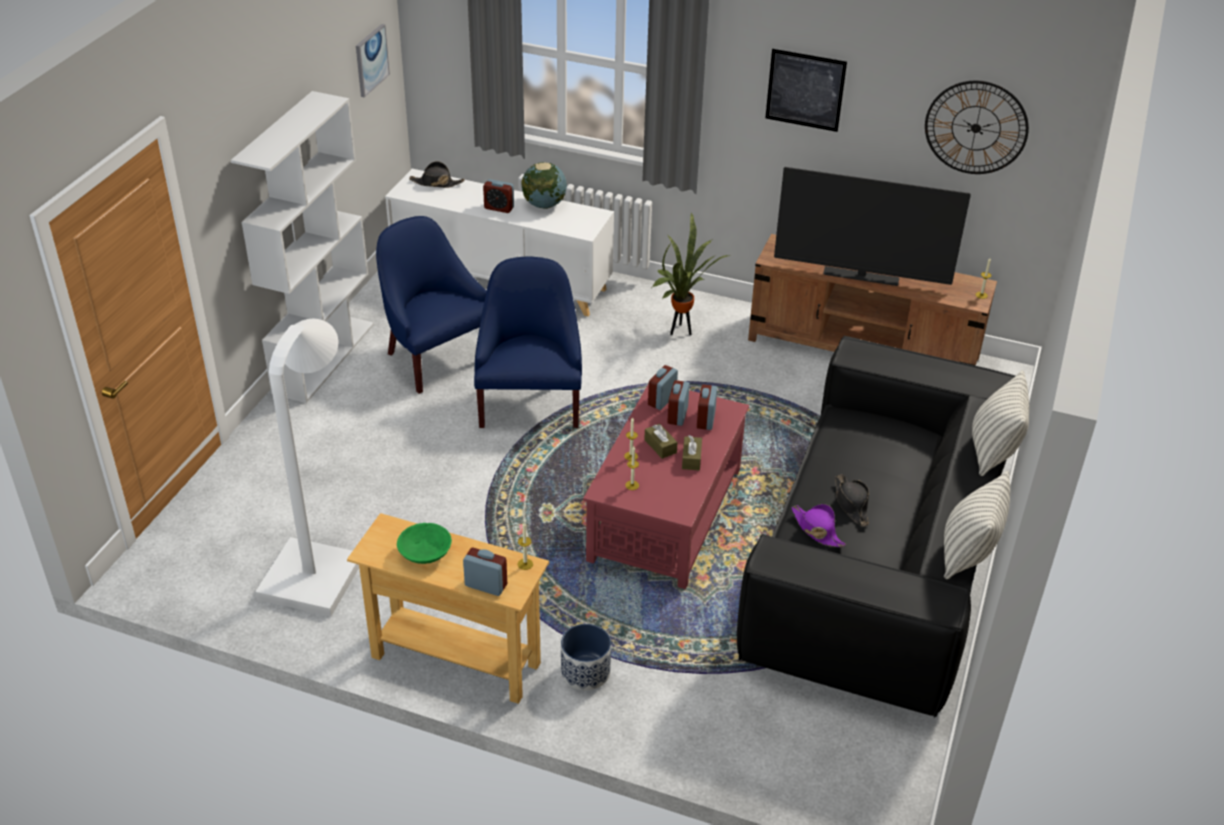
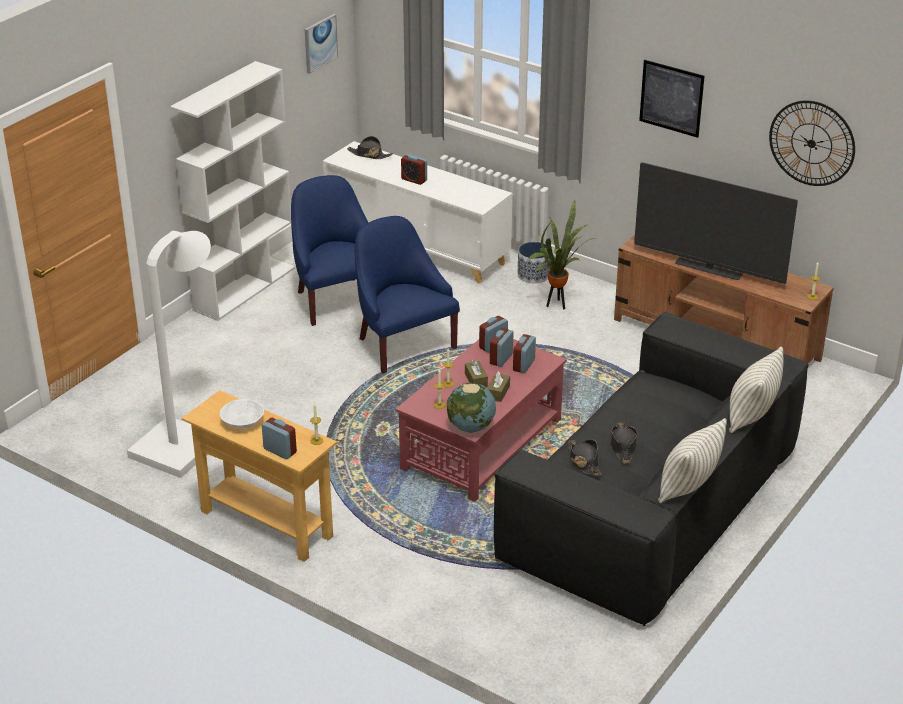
camera: 15 degrees right, 5 degrees down
green bowl [397,523,452,564] -> white bowl [220,399,264,429]
blue armchair [474,256,582,428] -> blue armchair turned 45 degrees counterclockwise [355,216,460,374]
globe [521,162,567,209] -> globe moved to [447,383,496,433]
planter [561,624,611,690] -> planter moved to [518,242,551,283]
purple hat [792,504,846,547] -> black hat [568,439,601,476]

